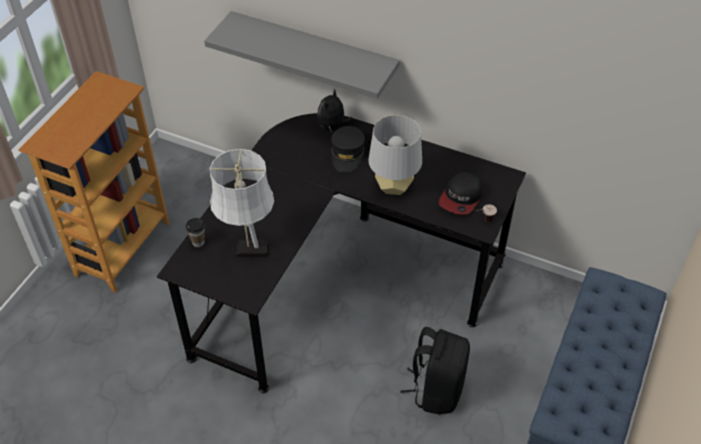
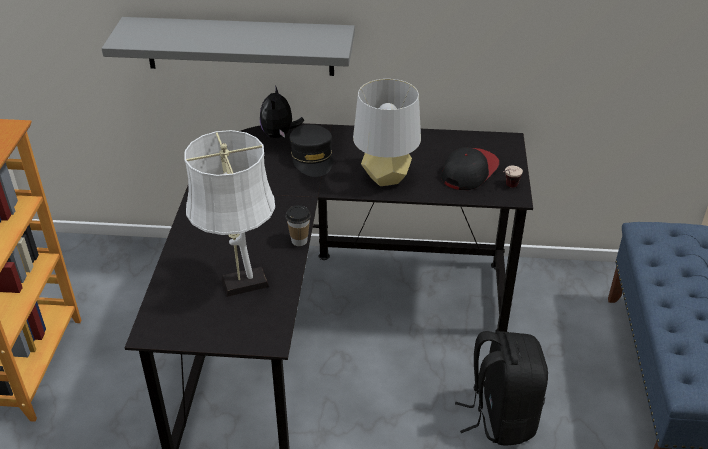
camera: 20 degrees left, 10 degrees down
cup [186,218,205,247] -> cup moved to [285,205,311,246]
cap [439,172,482,215] -> cap turned 150 degrees counterclockwise [441,147,499,190]

